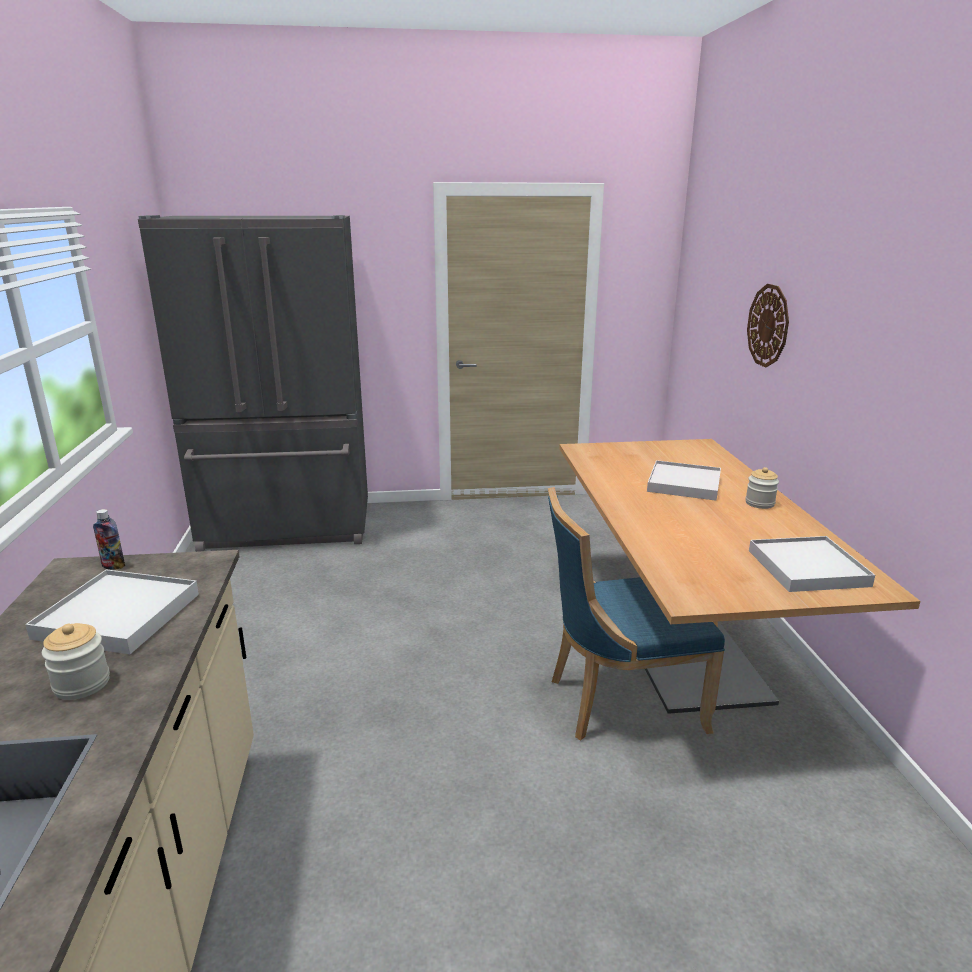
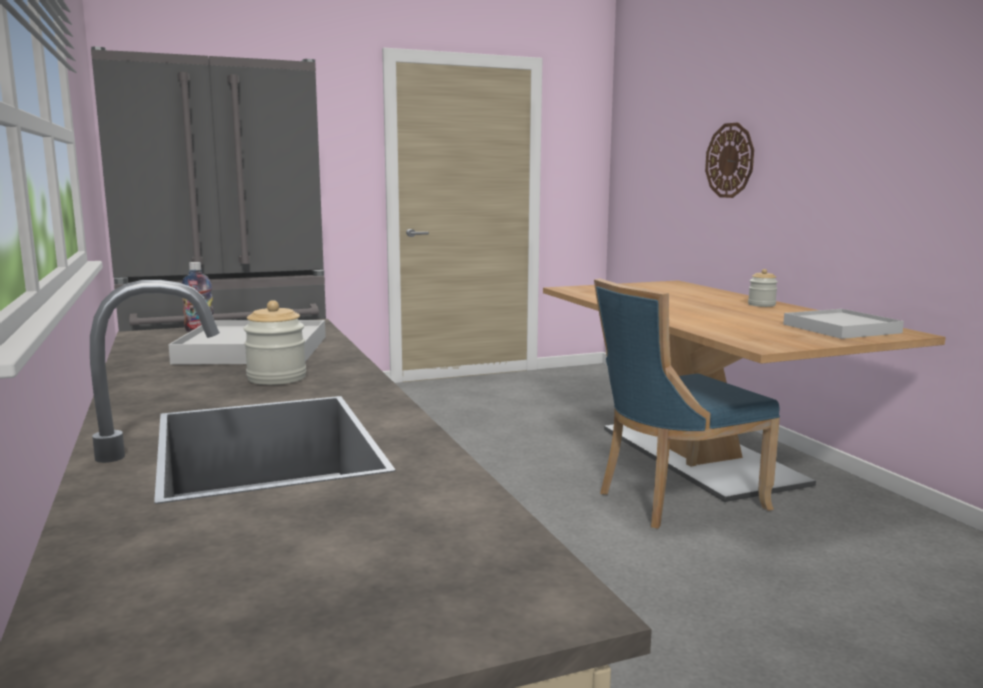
camera: 15 degrees left, 10 degrees down
white tray [647,460,721,501] -> none

